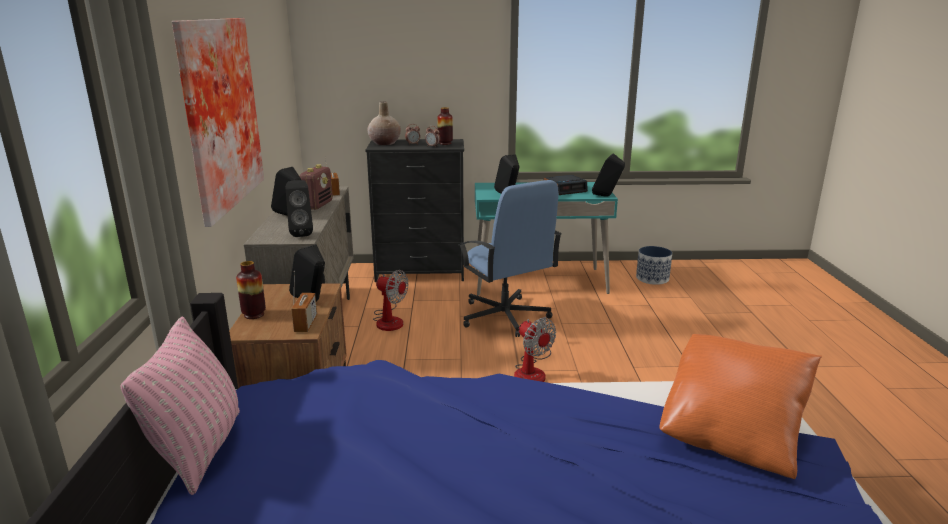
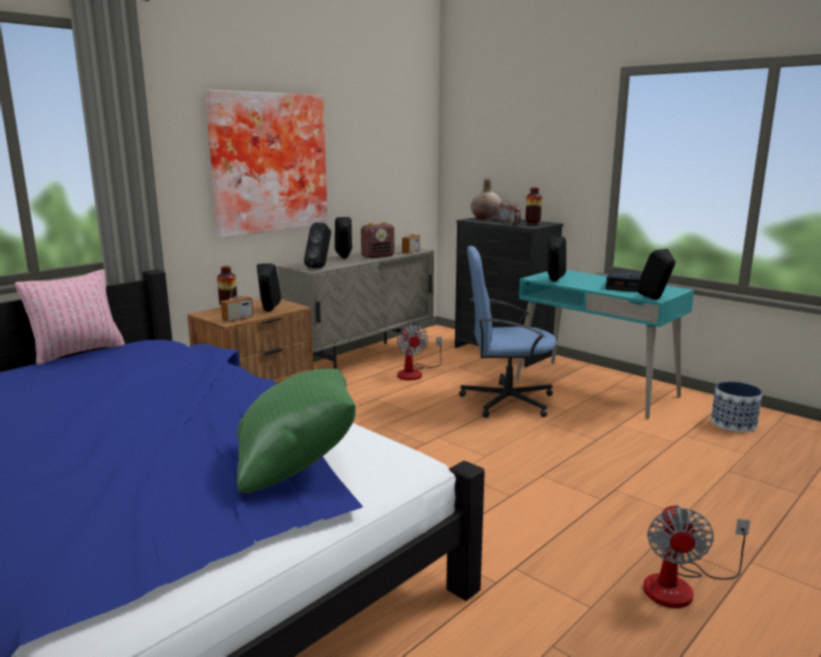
camera: 45 degrees right, 5 degrees down
blue office chair [458,180,562,337] -> blue office chair turned 75 degrees clockwise [459,246,557,418]
fan [514,317,556,382] -> fan moved to [643,504,750,608]
orange pillow [659,334,822,479] -> green pillow [237,369,356,493]

